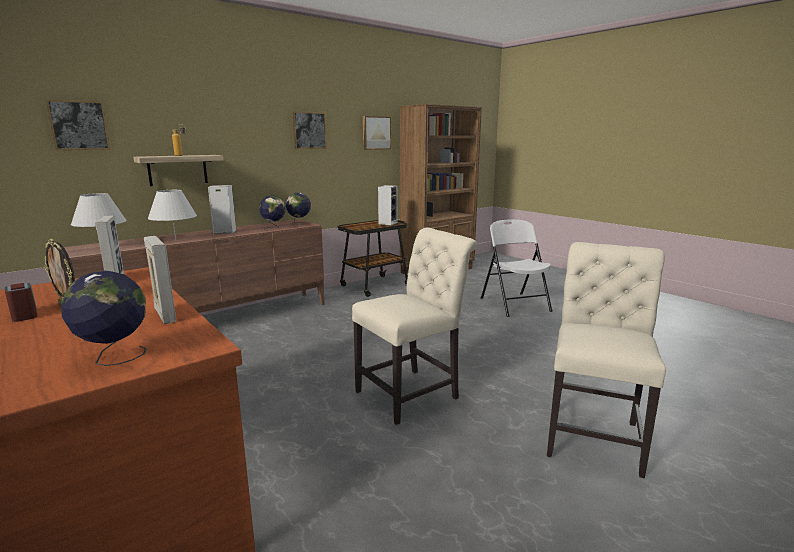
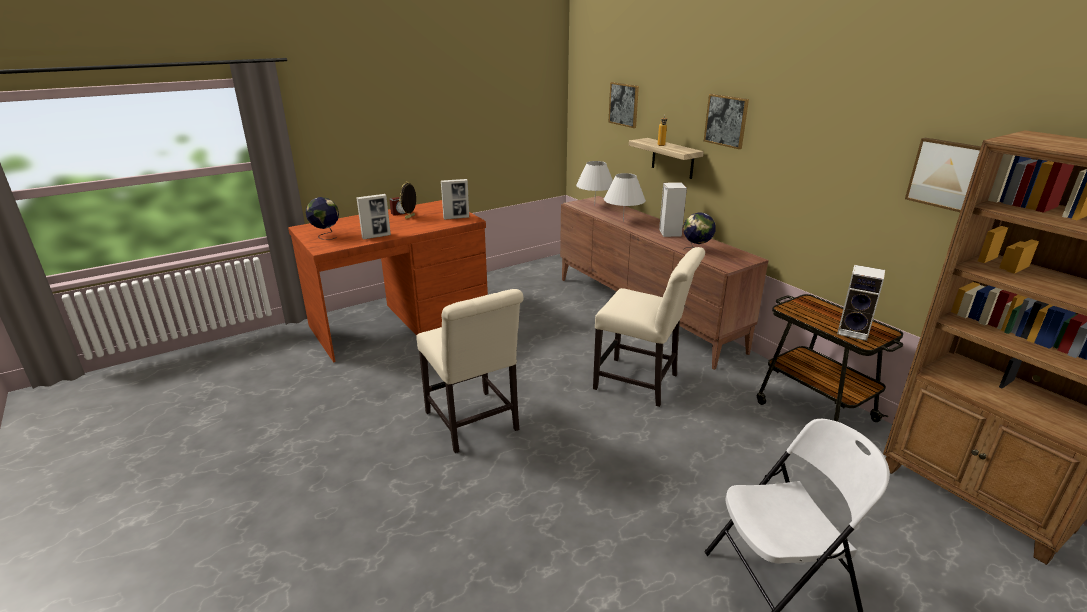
camera: 95 degrees right, 10 degrees up
globe [286,193,311,225] -> none
picture [292,111,327,149] -> picture moved to [704,94,749,149]
beige chair [547,242,666,478] -> beige chair moved to [593,247,705,407]

